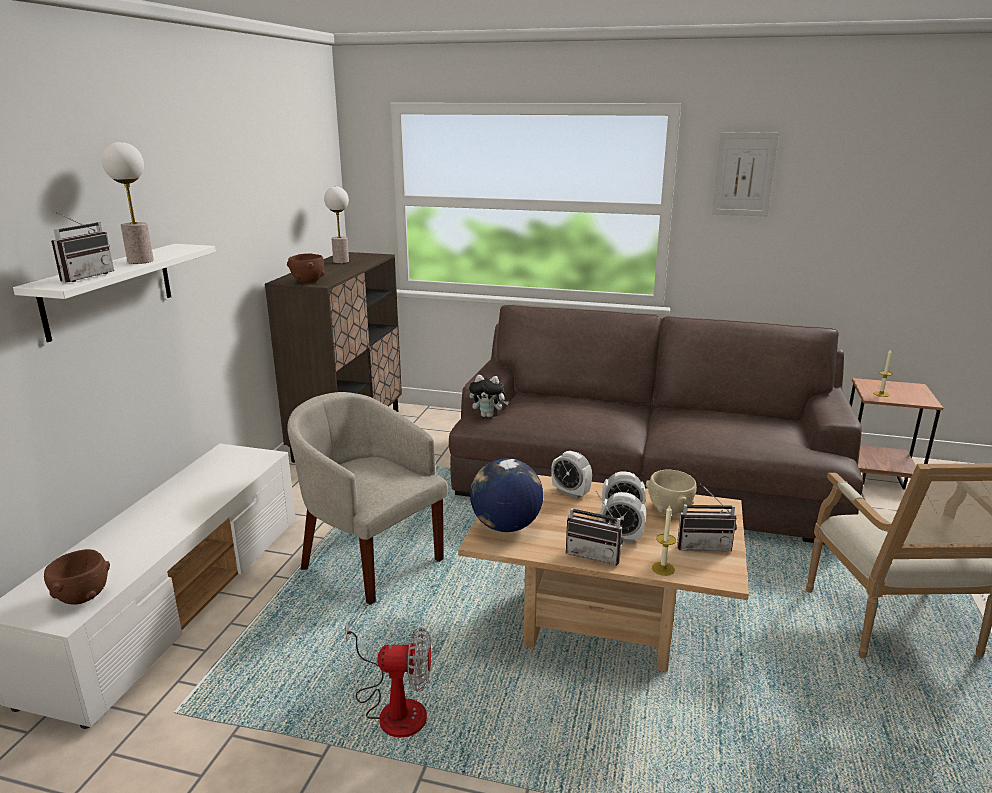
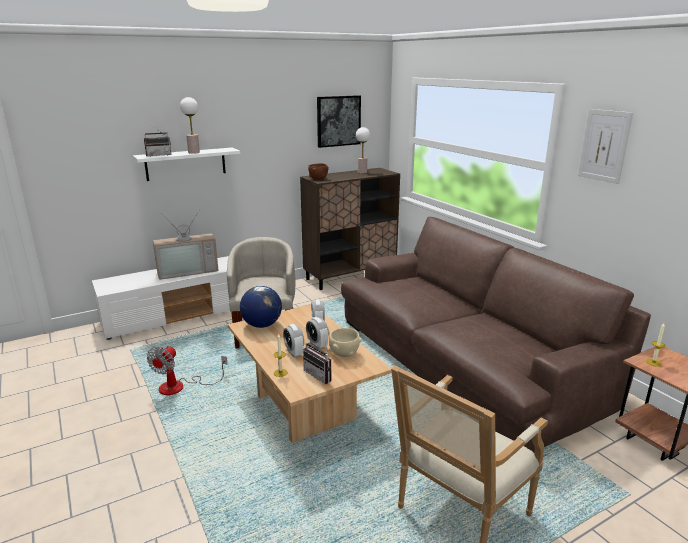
camera: 45 degrees right, 0 degrees up
brown bowl [44,549,110,605] -> none
fan [345,620,431,738] -> fan turned 60 degrees clockwise [147,346,228,395]
plush toy [469,375,509,418] -> none
radio [566,491,624,565] -> none
none -> television [153,211,219,280]
none -> picture [317,95,361,148]

